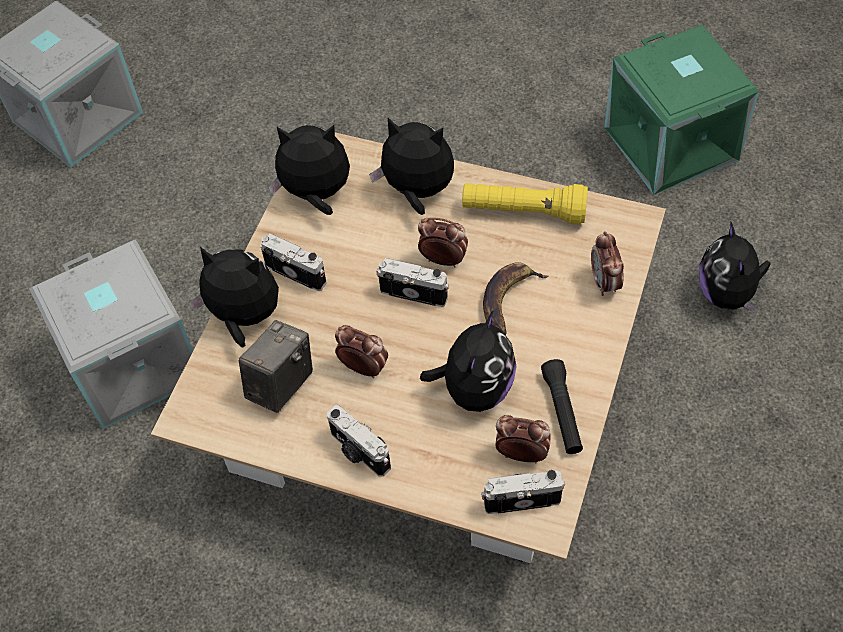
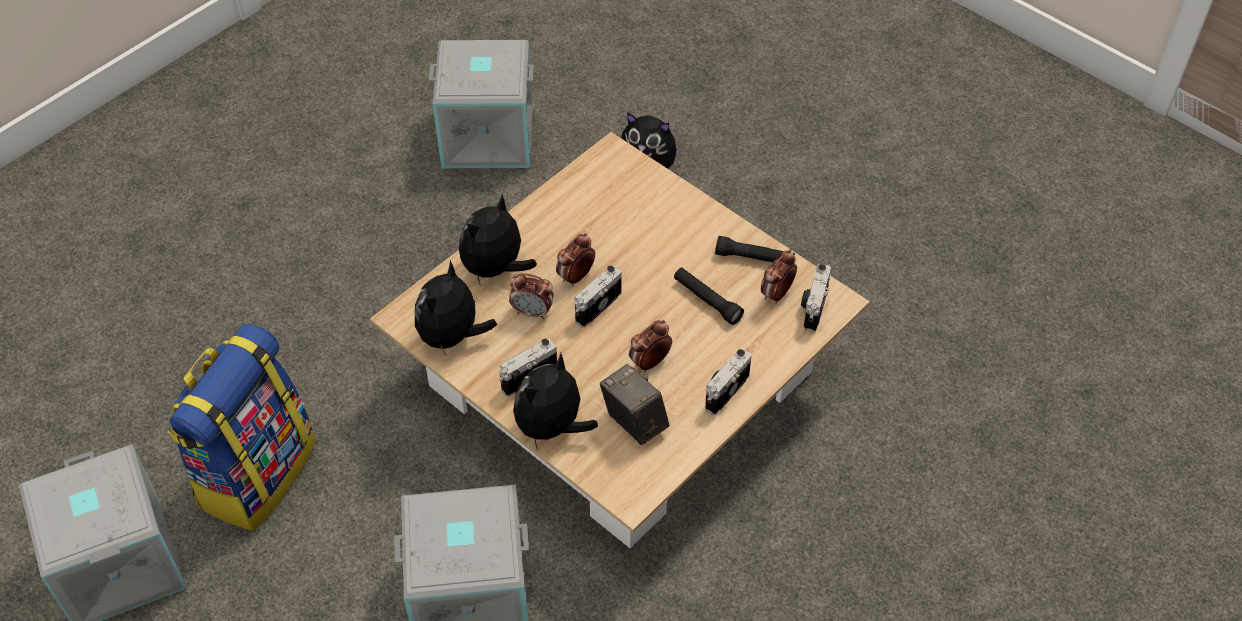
camera: 70 degrees left, 5 degrees down
camera [327,405,391,476] -> camera turned 150 degrees clockwise [705,349,752,415]
plush toy [420,310,517,412] -> black flashlight [674,267,744,325]
yellow flashlight [462,183,588,225] -> none
banana [483,262,548,335] -> none
alarm clock [591,231,624,296] -> alarm clock moved to [509,273,554,319]
green storage box [604,25,759,195] -> grey storage box [429,40,534,168]
none -> backpack [168,324,316,531]

